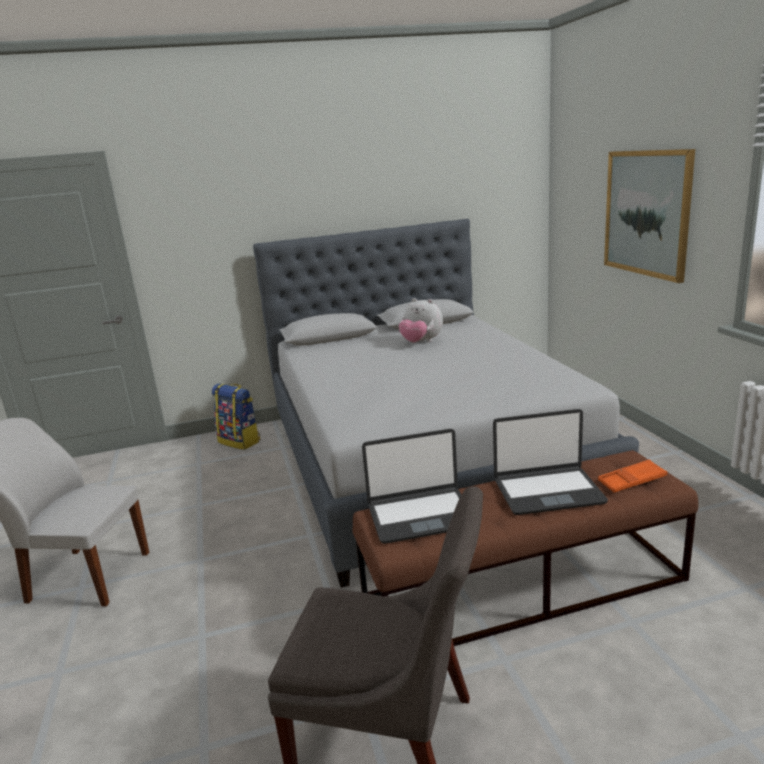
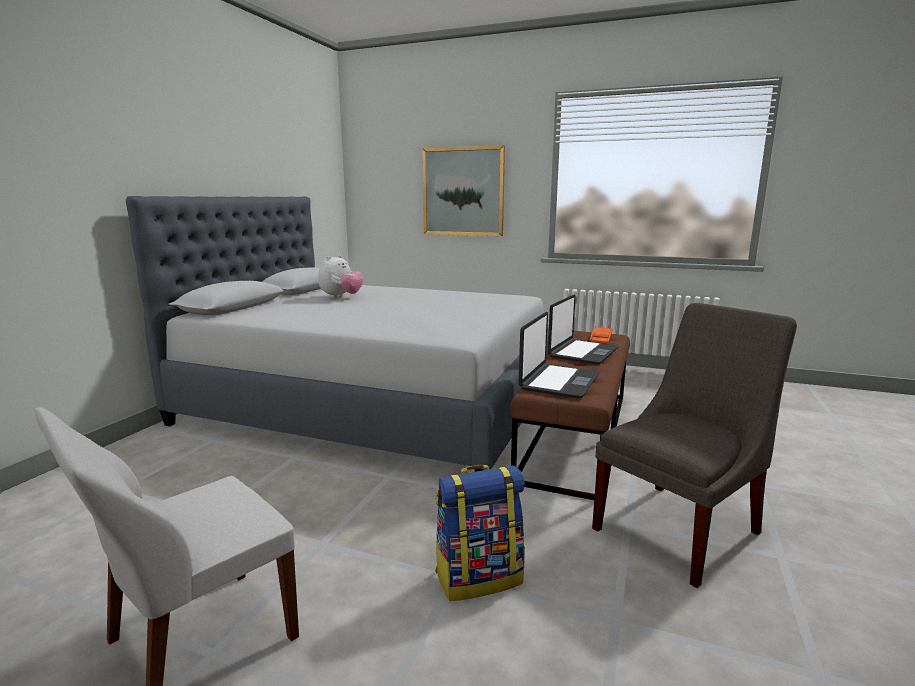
camera: 55 degrees left, 5 degrees down
backpack [212,384,260,450] -> backpack moved to [435,465,525,601]
plush toy [399,298,443,342] -> plush toy turned 45 degrees counterclockwise [318,255,363,298]

